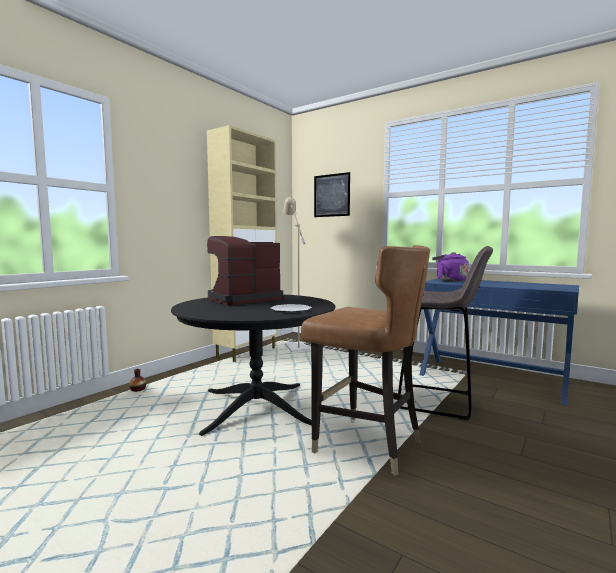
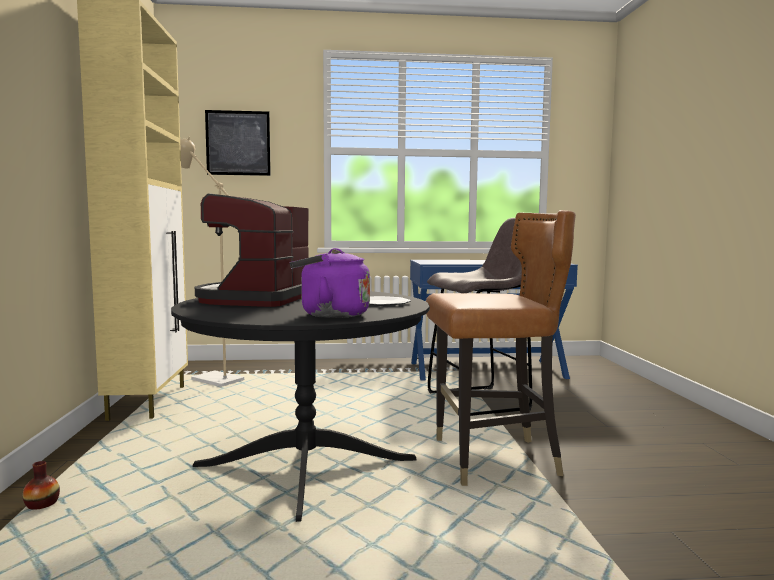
camera: 40 degrees left, 0 degrees up
purple kettle [432,252,469,282] -> purple kettle moved to [290,248,370,318]

